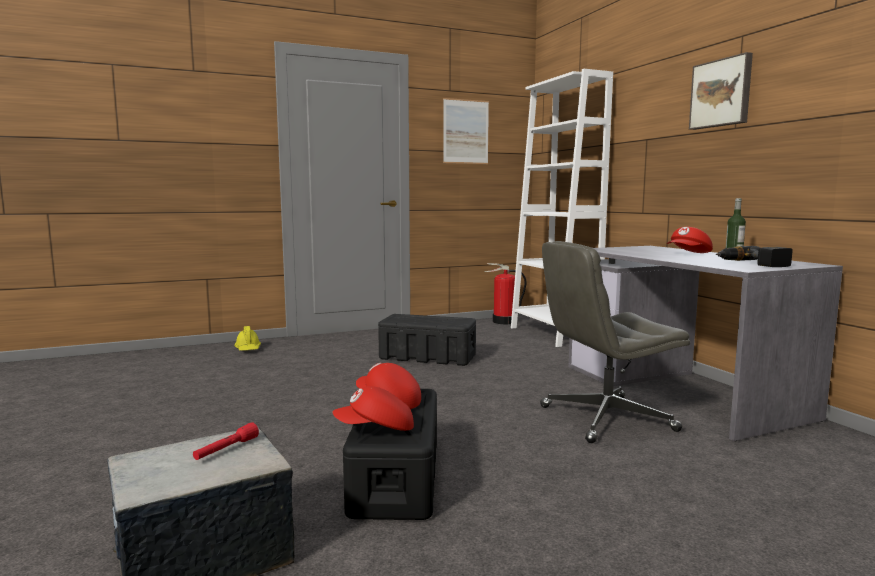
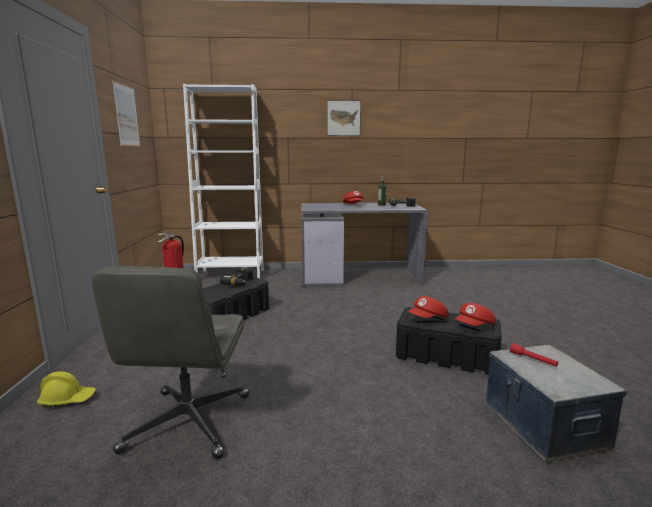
camera: 70 degrees left, 5 degrees up
red cap [333,386,414,431] -> red cap turned 45 degrees clockwise [455,303,496,326]
grey office chair [540,241,690,443] -> grey office chair moved to [92,266,249,459]
none -> power drill [219,268,253,285]

